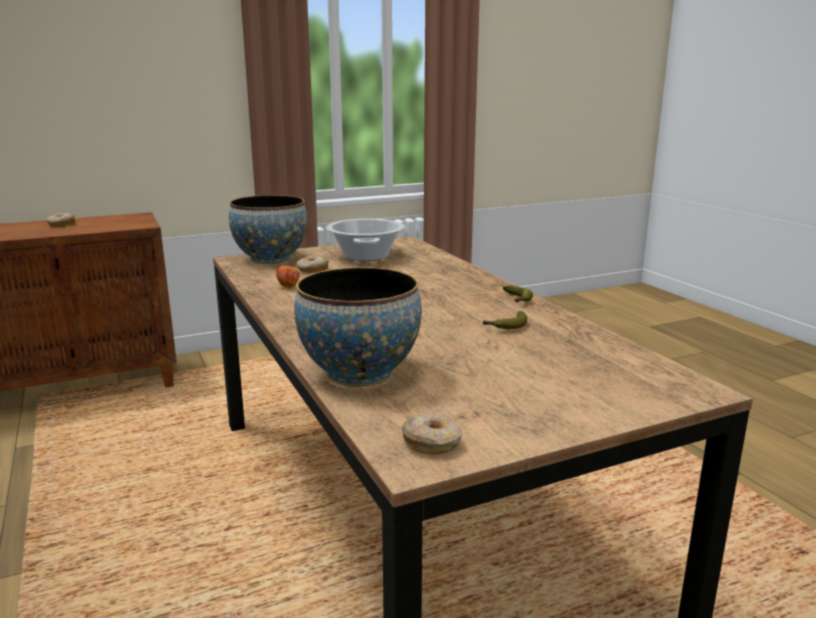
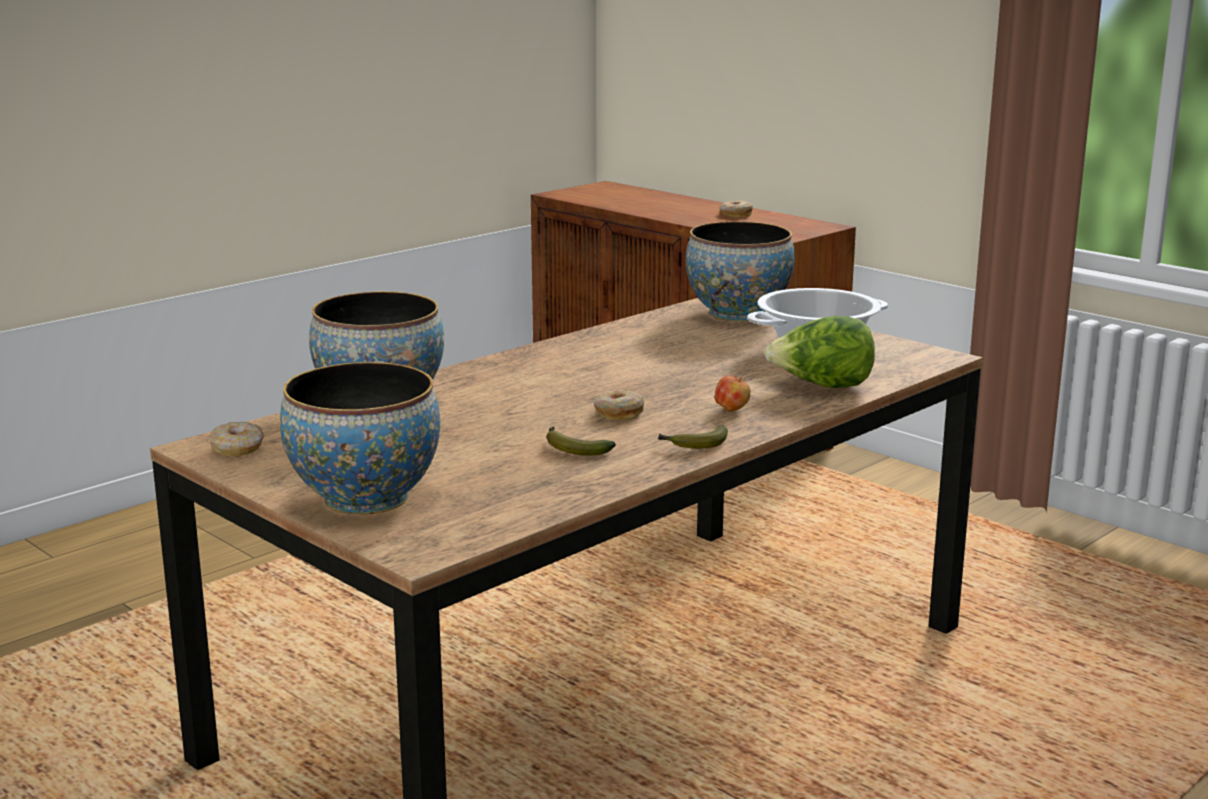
camera: 70 degrees right, 0 degrees up
apple [276,263,299,288] -> apple moved to [715,375,750,412]
donut [297,256,329,273] -> donut moved to [594,391,644,420]
none -> bowl [280,362,440,515]
none -> lettuce [764,316,875,388]

